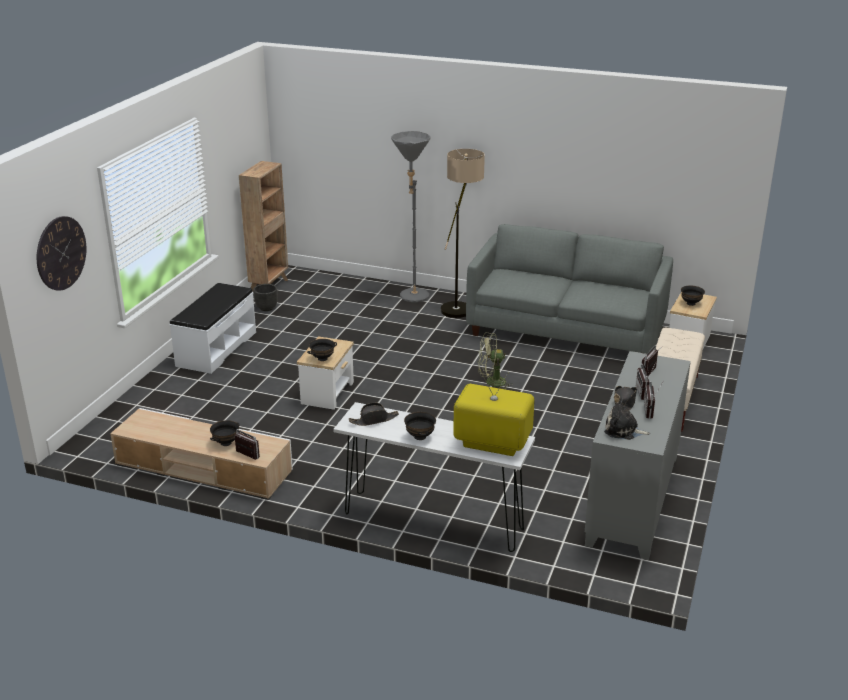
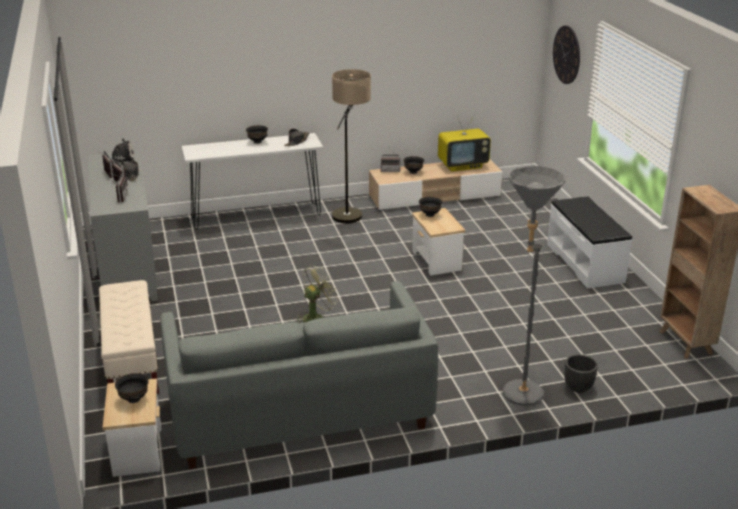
camera: 145 degrees right, 0 degrees up
black planter [253,284,278,311] -> black planter moved to [564,354,598,393]
floor lamp [441,149,485,318] -> floor lamp moved to [332,69,371,223]
television [453,369,535,456] -> television moved to [438,114,491,172]

